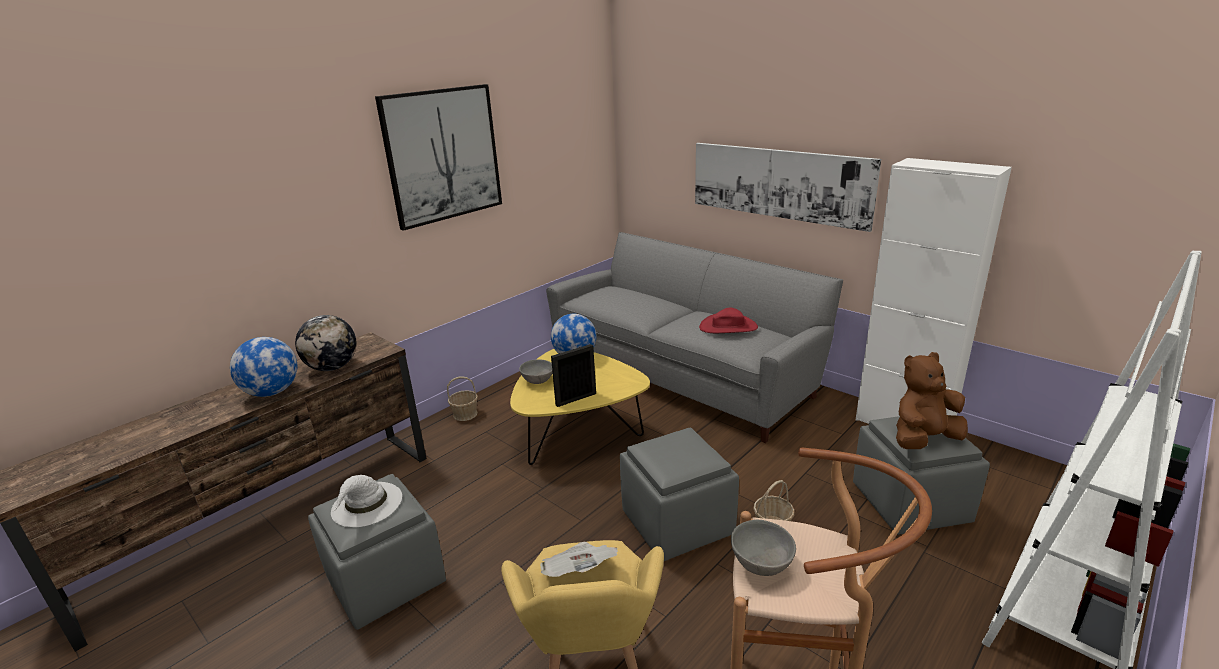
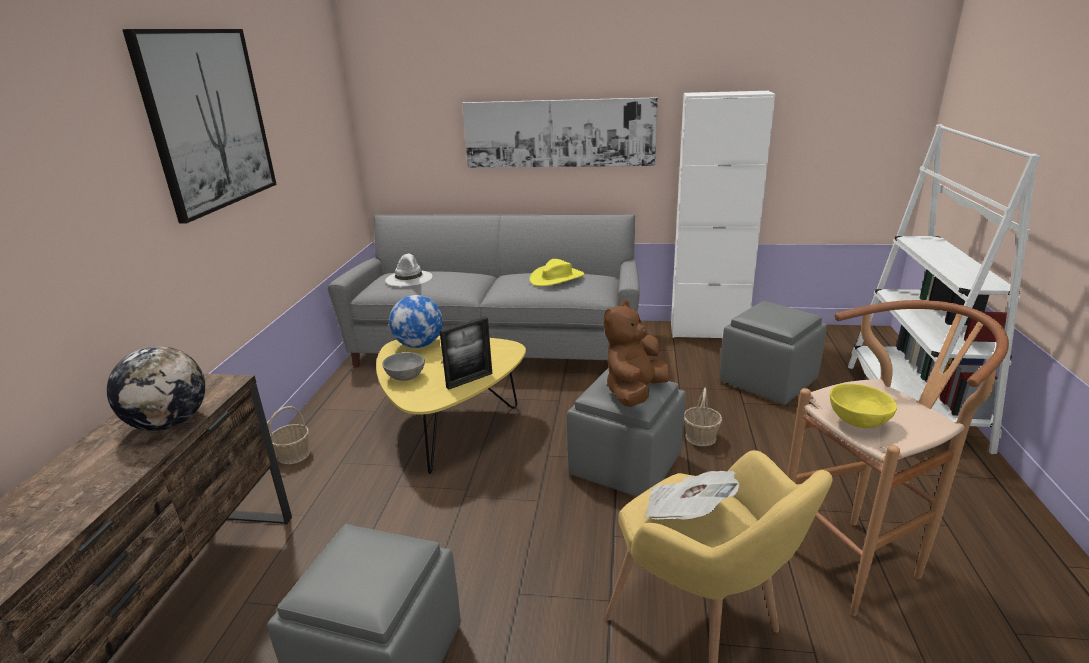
camera: 35 degrees left, 0 degrees up
globe [230,337,297,397] -> none
white hat [331,475,402,527] -> white hat moved to [385,254,432,287]
picture frame [551,344,596,407] -> picture frame turned 150 degrees counterclockwise [439,316,492,390]
red hat [699,308,758,333] -> yellow hat [529,259,585,286]
grey bowl [731,520,796,576] -> yellow bowl [830,383,897,428]
brown plush toy [896,352,968,449] -> brown plush toy moved to [604,301,670,407]

